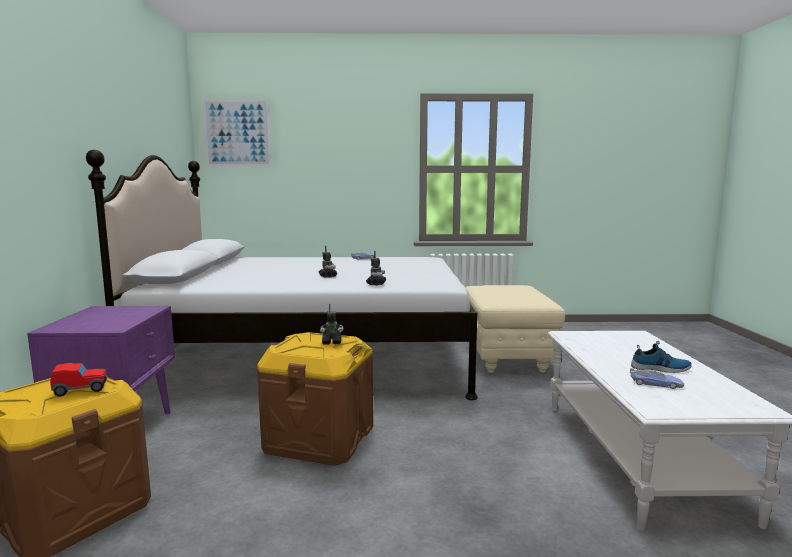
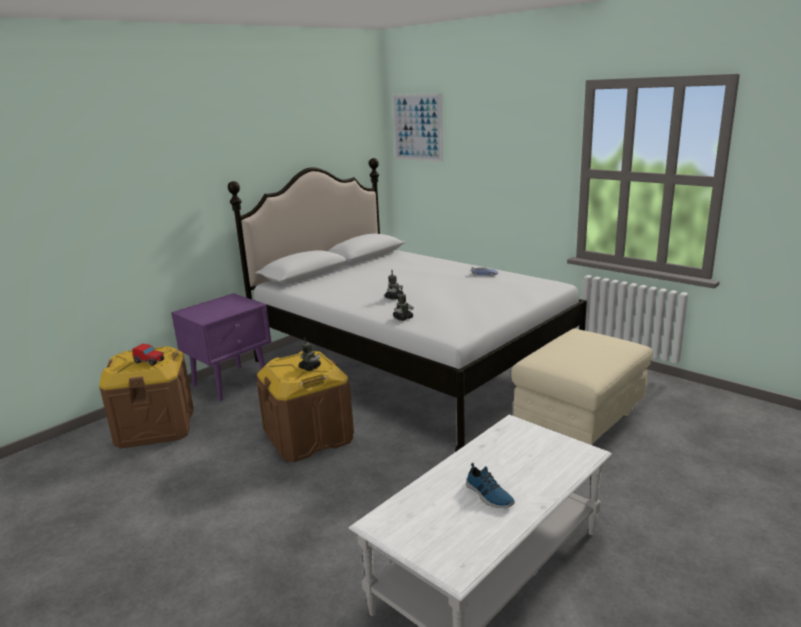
camera: 45 degrees right, 10 degrees up
toy car [630,368,684,389] -> none

